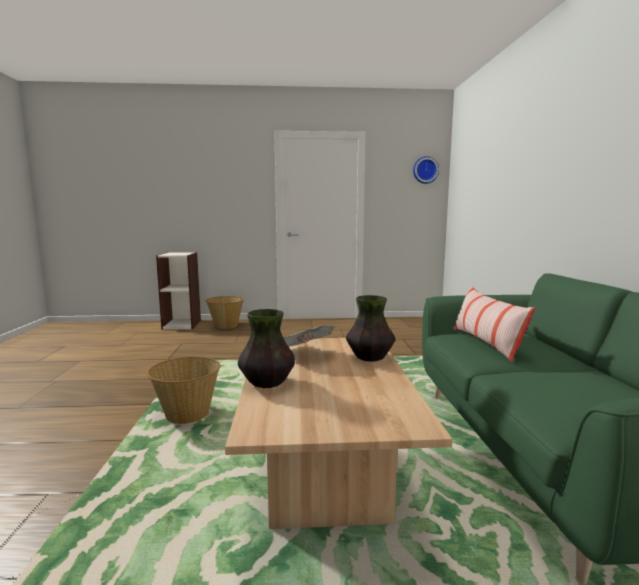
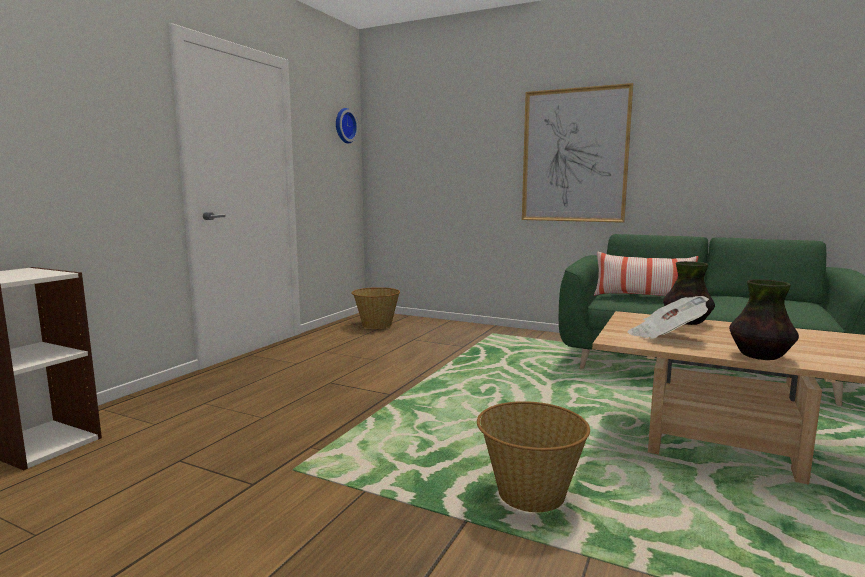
camera: 60 degrees left, 0 degrees up
basket [205,296,244,329] -> basket moved to [351,287,400,329]
none -> picture [522,83,633,223]

